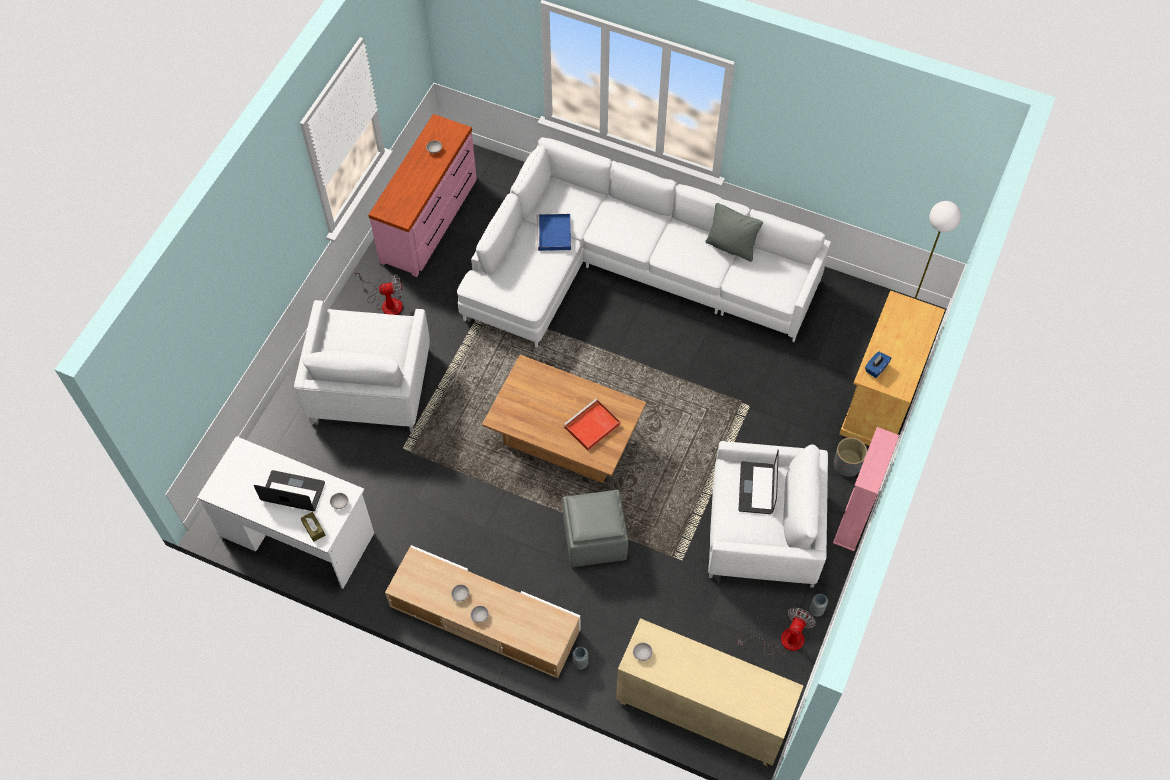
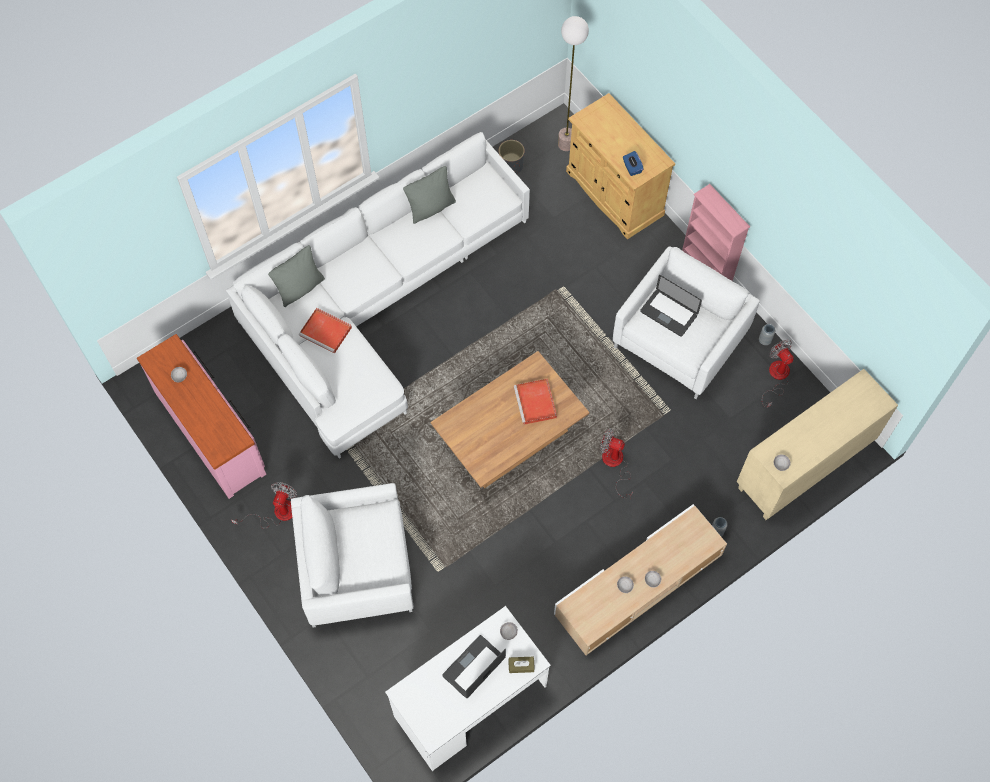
camera: 60 degrees left, 5 degrees up
white armchair [294,300,430,433] -> white armchair turned 135 degrees clockwise [291,483,414,628]
blue tray [537,214,571,251] -> red tray [299,308,352,354]
grey ottoman [563,490,628,567] -> fan [600,428,633,499]
grey planter [834,437,867,476] -> grey planter moved to [498,140,525,174]
none -> grey pillow [268,245,325,307]

